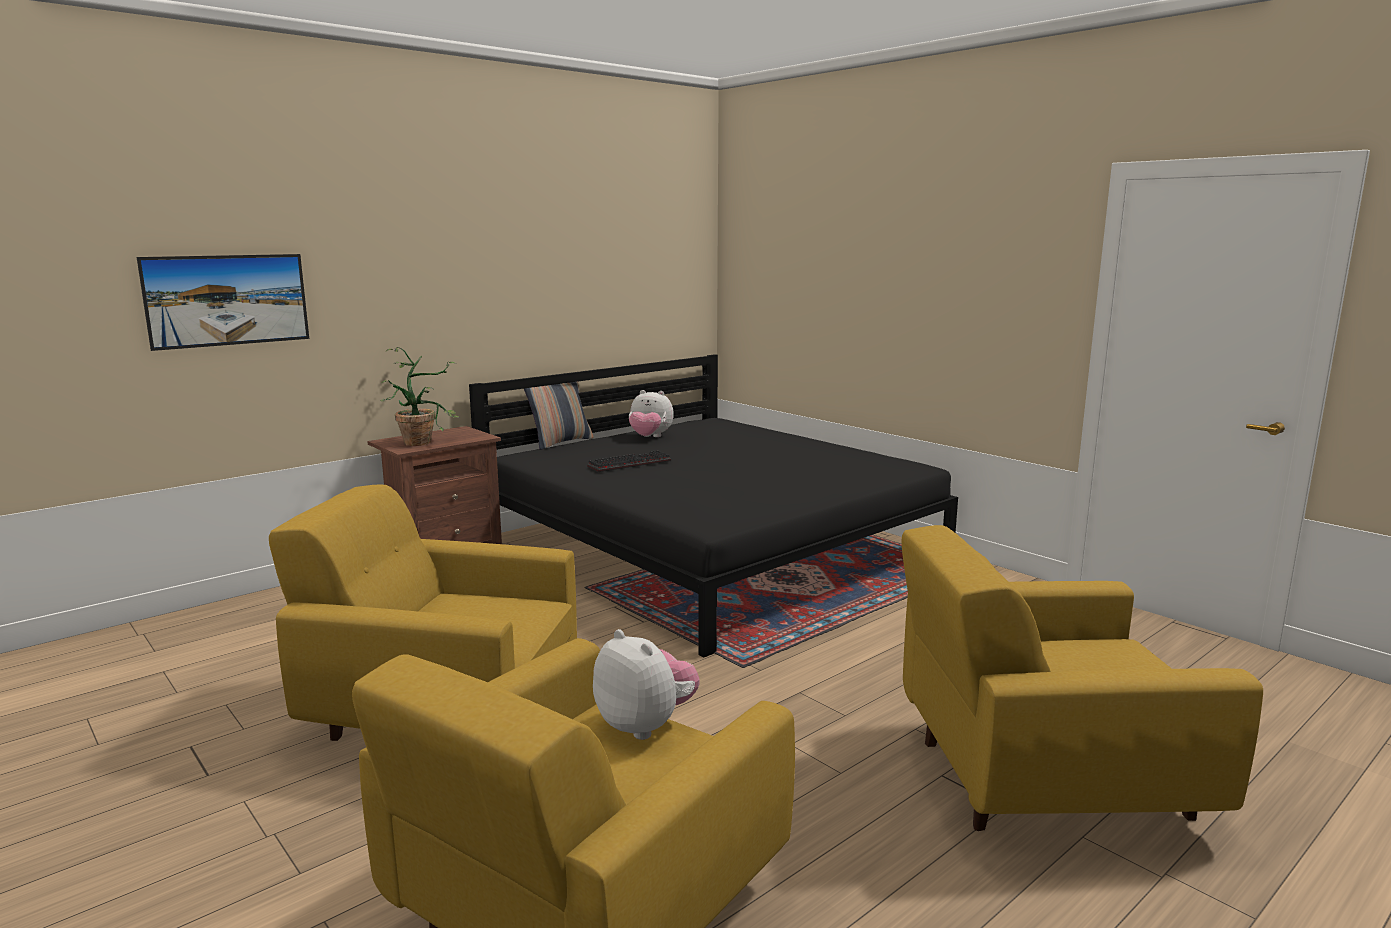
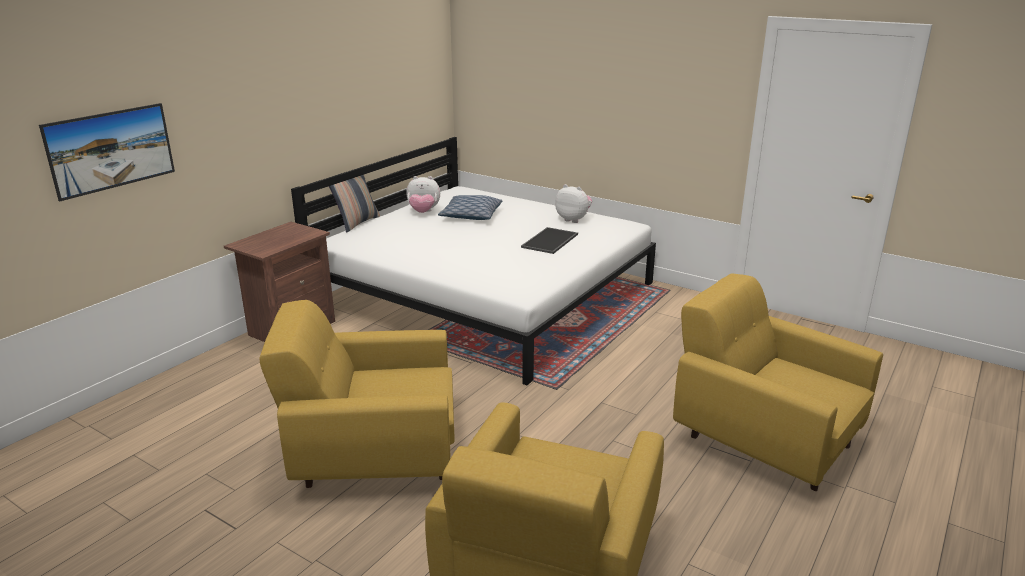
camera: 15 degrees left, 10 degrees up
potted plant [380,347,460,446] -> none
black bed [469,354,958,658] -> white bed [291,137,656,385]
keyboard [587,450,671,472] -> none
plush toy [593,629,700,740] -> plush toy moved to [555,184,592,223]
yellow armchair [901,525,1263,831] -> yellow armchair turned 60 degrees clockwise [673,273,883,491]
none -> pillow [438,195,503,220]
none -> tray [521,227,578,254]

